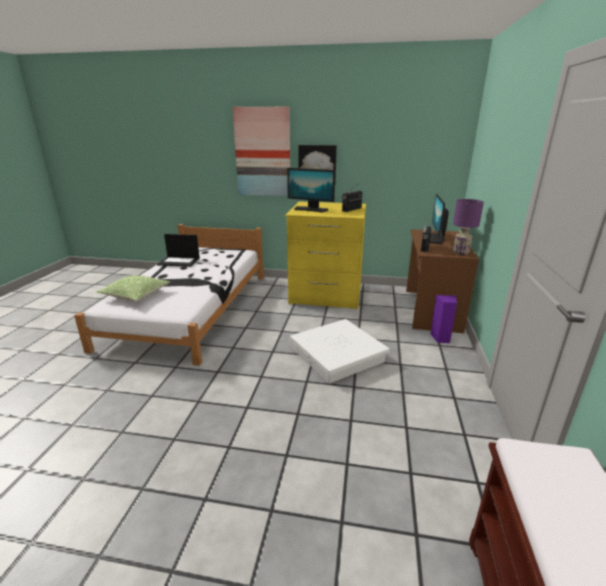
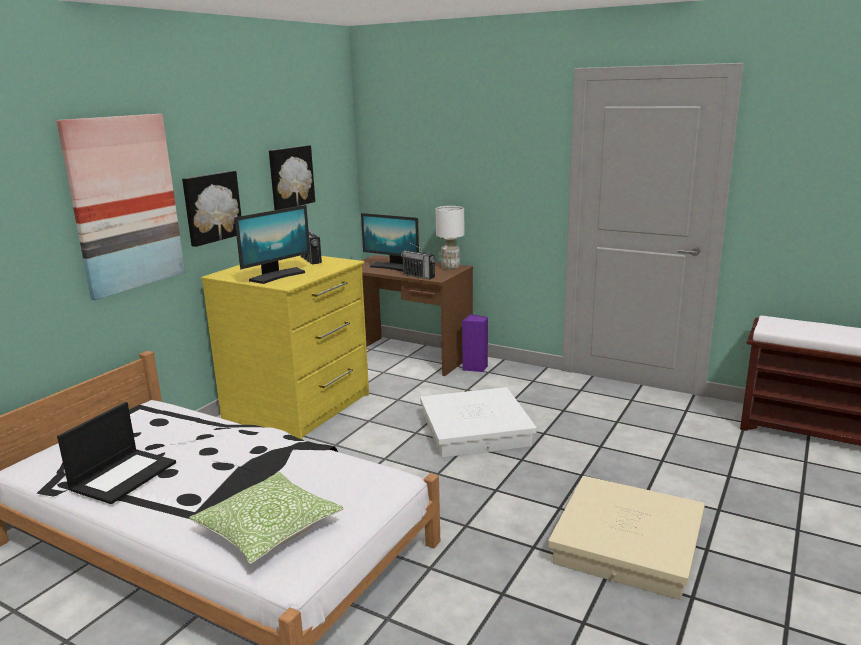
camera: 70 degrees left, 5 degrees down
purple table lamp [453,199,484,255] -> white table lamp [436,206,464,270]
none -> picture [269,145,315,210]
none -> beige storage box [548,476,705,600]

